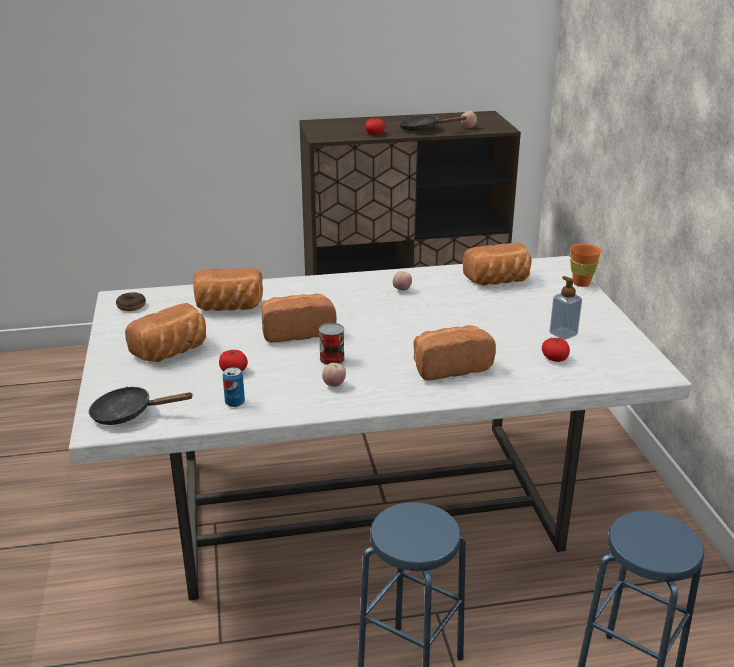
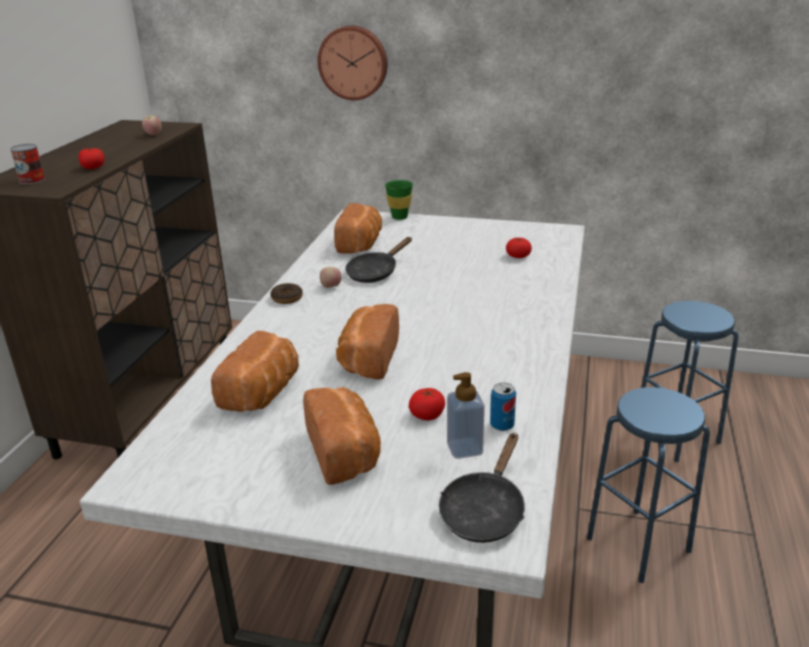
camera: 65 degrees left, 0 degrees up
donut [116,292,146,311] -> donut moved to [270,283,303,304]
can [319,323,345,365] -> can moved to [10,144,45,184]
apple [322,363,346,387] -> none
black frying pan [399,116,468,131] -> black frying pan moved to [345,237,412,283]
bread [413,325,496,380] -> none
soap dispenser [549,276,582,340] -> soap dispenser moved to [447,372,485,459]
orange cup [570,244,601,287] -> green cup [385,180,413,220]
none -> wall clock [318,26,388,100]

